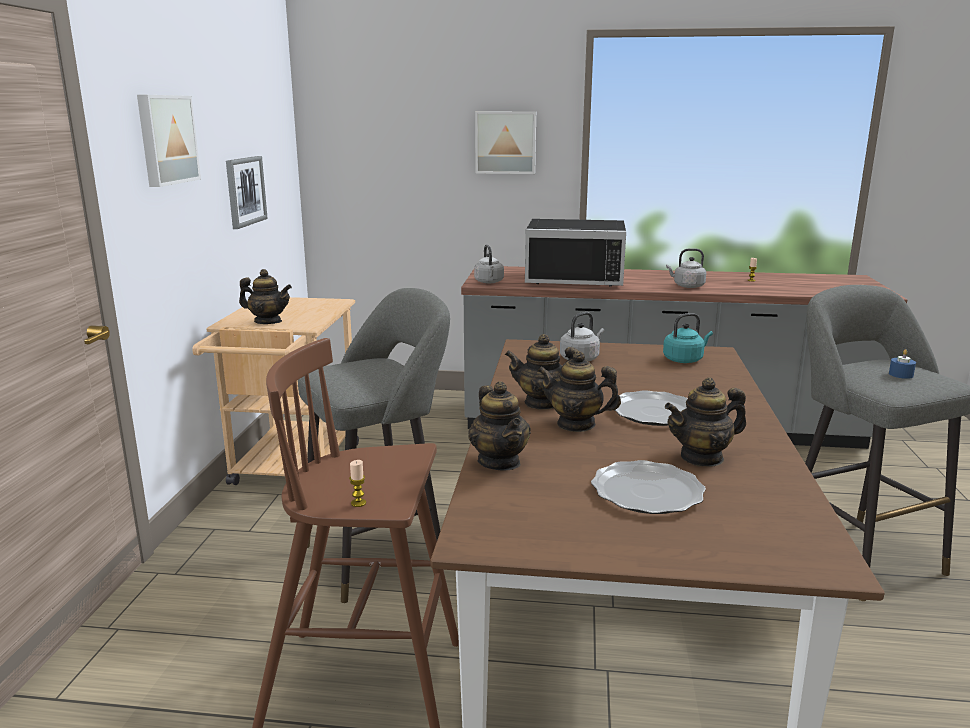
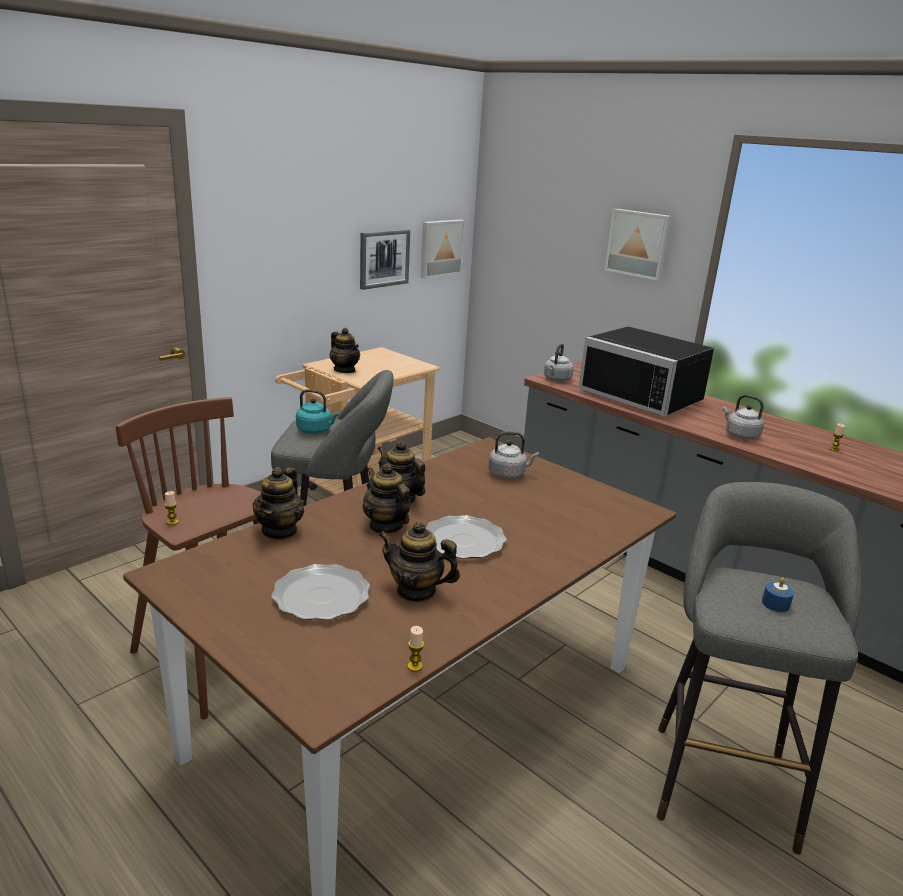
camera: 35 degrees right, 5 degrees up
picture [137,95,201,187] -> picture moved to [421,219,465,279]
turquoise kettle [663,313,713,363] -> turquoise kettle moved to [296,389,339,434]
none -> candle [408,626,424,672]

